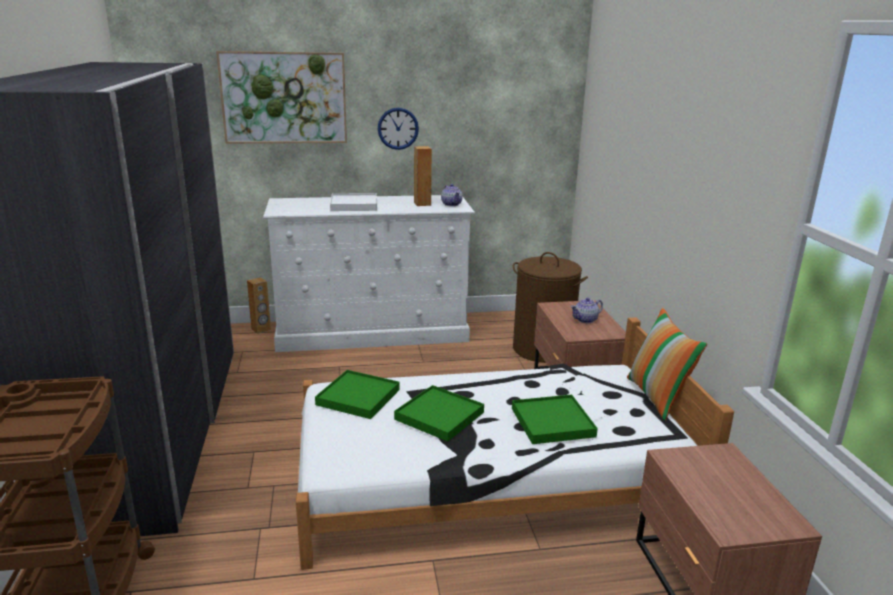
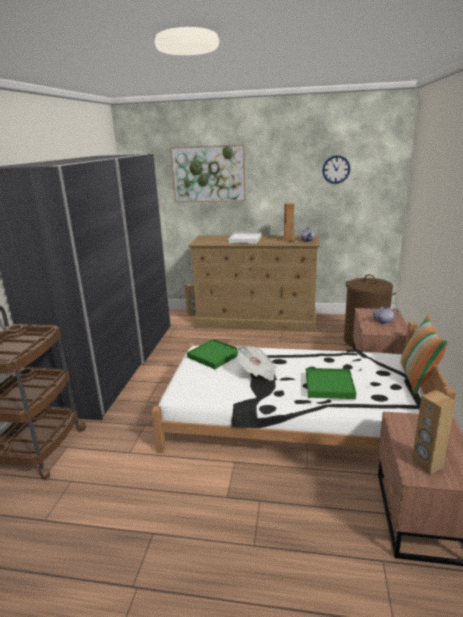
camera: 20 degrees right, 0 degrees up
white dresser [263,195,475,352] -> brown dresser [188,235,320,332]
wall clock [378,108,419,150] -> wall clock moved to [322,155,351,184]
green tray [394,385,484,442] -> newspaper [237,346,277,381]
none -> brown speaker [412,390,455,475]

